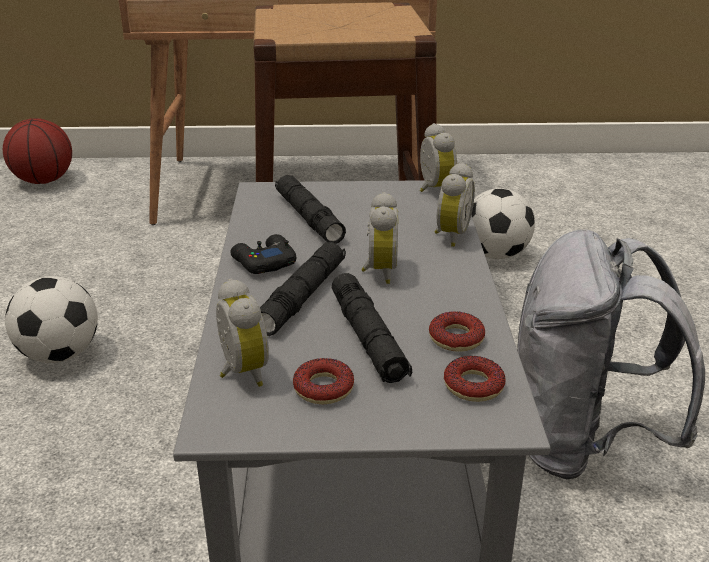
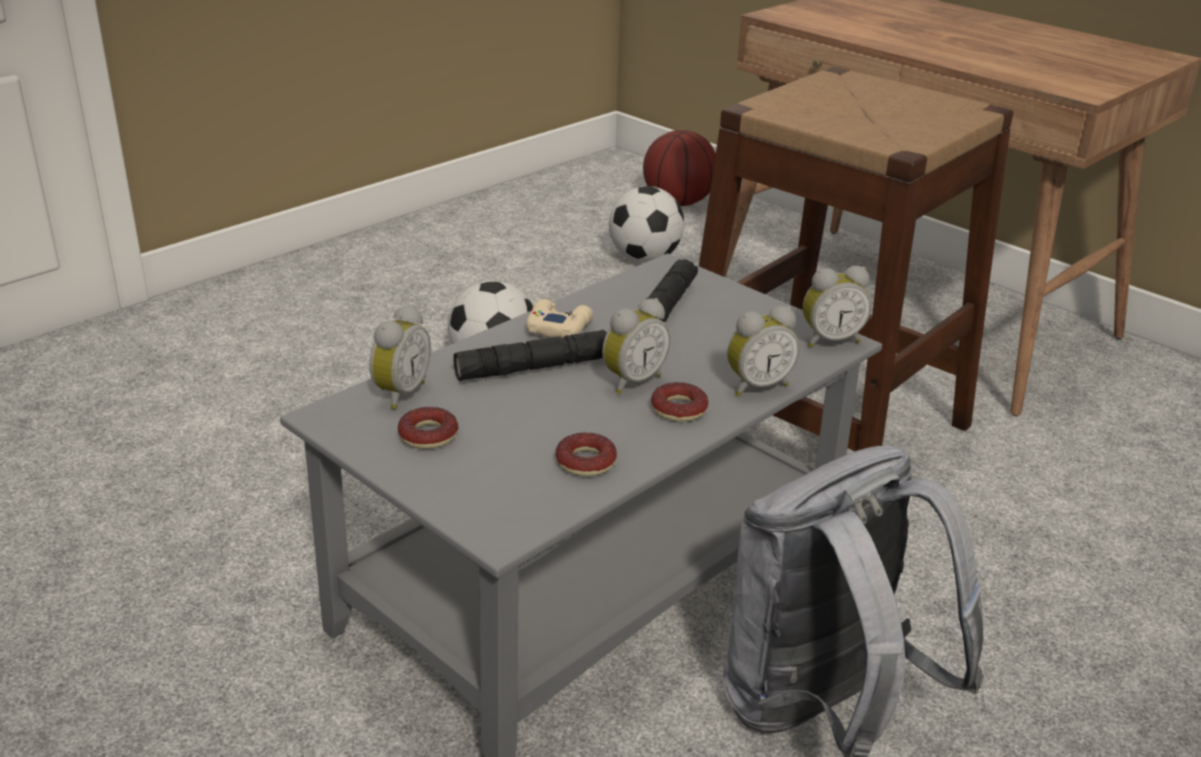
camera: 45 degrees right, 0 degrees up
black game controller [230,234,296,274] -> beige game controller [526,299,593,338]
black flashlight [332,273,412,383] -> none
alarm clock [420,123,457,192] -> alarm clock turned 45 degrees clockwise [803,266,872,347]
donut [444,356,506,402] -> donut moved to [651,382,708,422]
football [471,188,535,259] -> football moved to [609,186,684,262]

